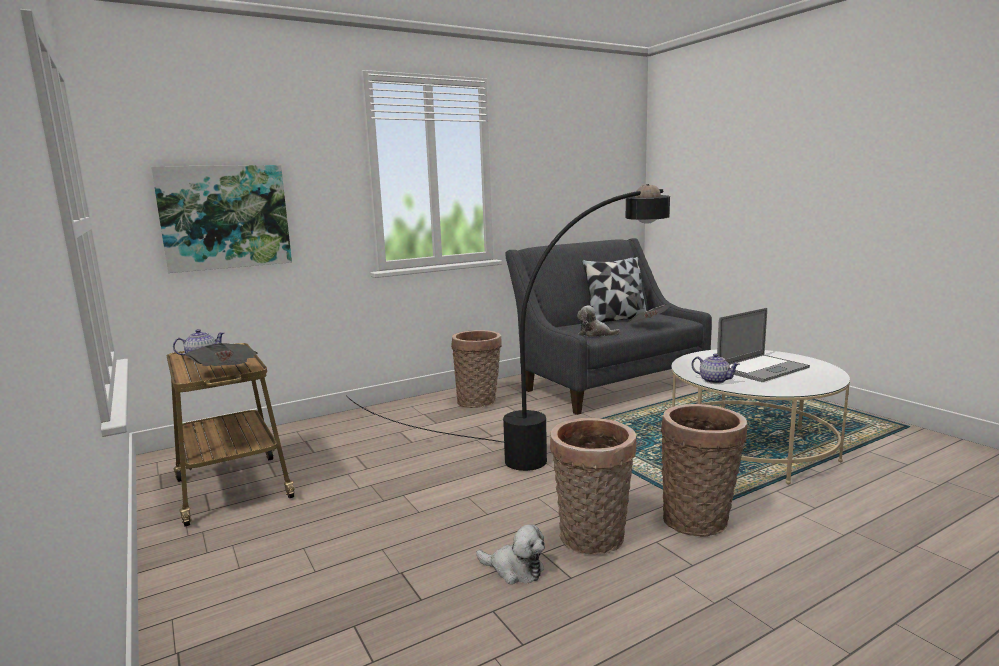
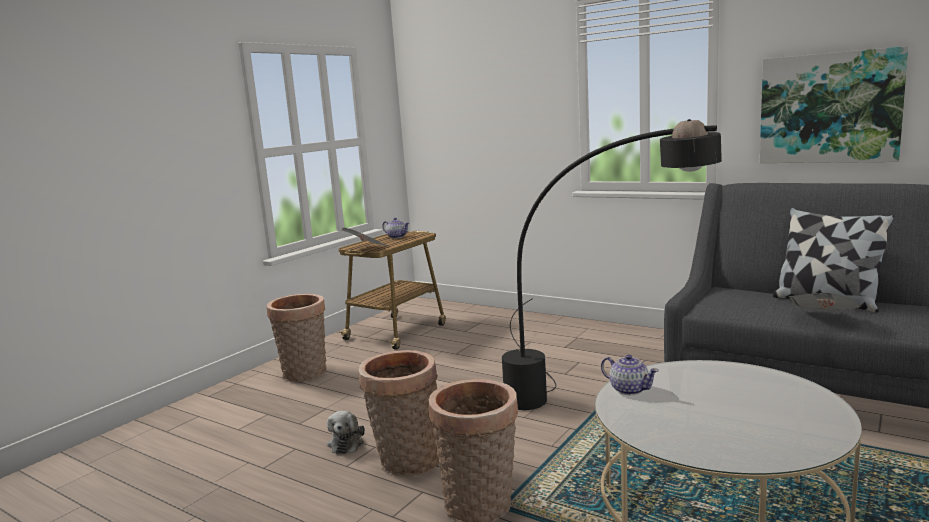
camera: 65 degrees right, 0 degrees up
picture [151,165,292,273] -> picture moved to [760,46,908,163]
basket [451,330,502,408] -> basket moved to [267,294,326,382]
plush toy [577,305,620,337] -> none
teapot [691,353,740,384] -> teapot turned 60 degrees counterclockwise [601,355,659,395]
laptop [717,308,810,382] -> none

